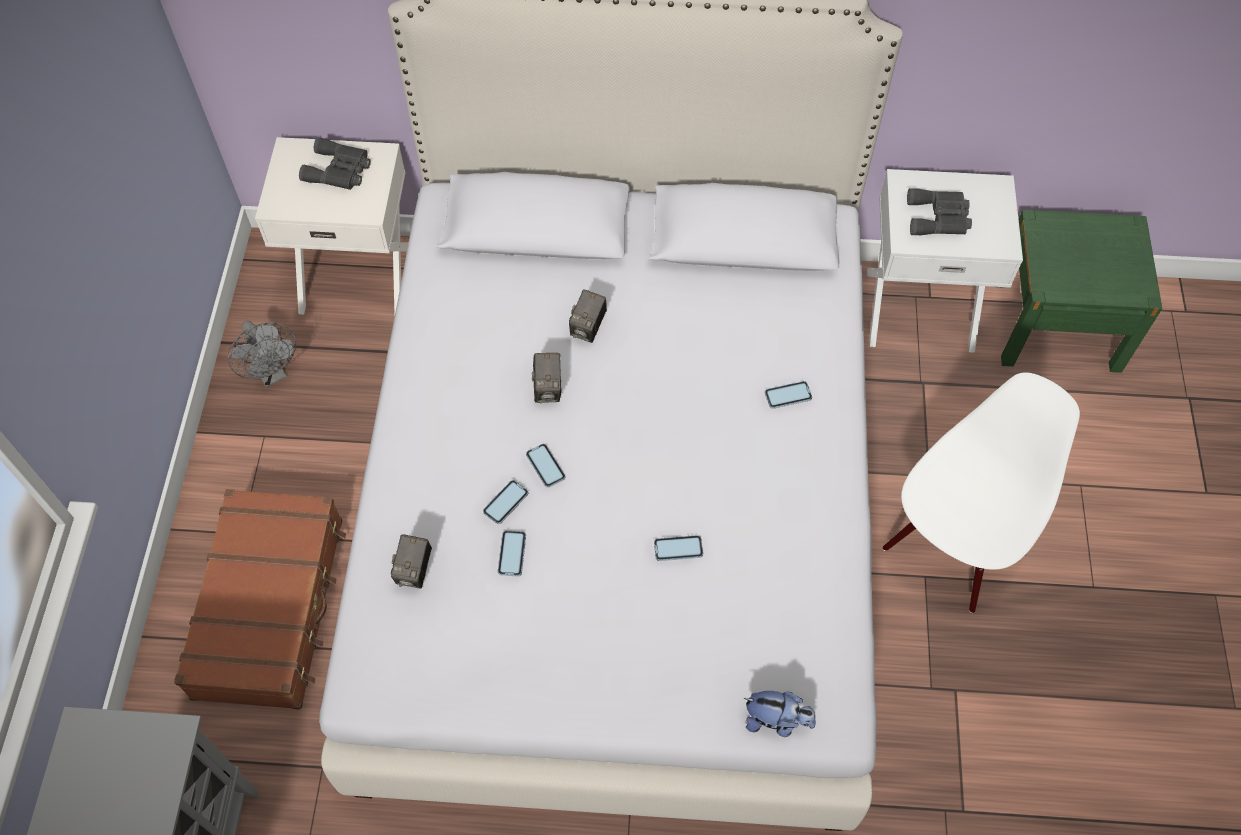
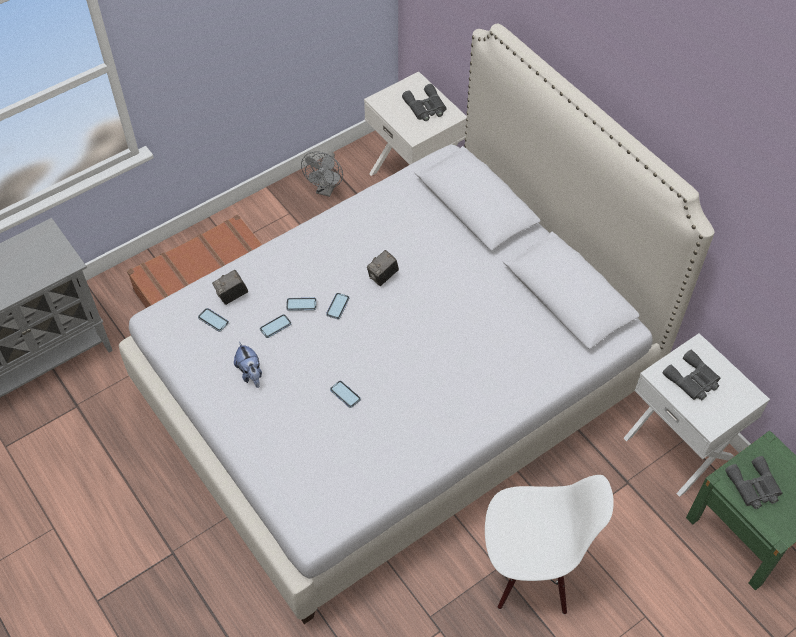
camera: 50 degrees right, 5 degrees down
camera [569,289,607,343] -> none
plush toy [744,691,816,737] -> plush toy moved to [234,342,262,388]
phone [765,381,812,409] -> phone moved to [198,308,229,332]
none -> grey binoculars [725,456,782,509]

